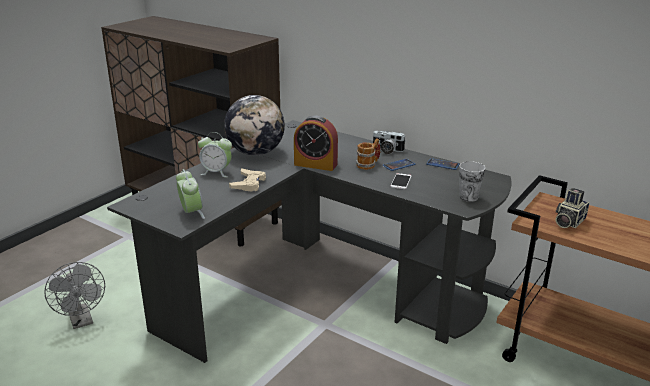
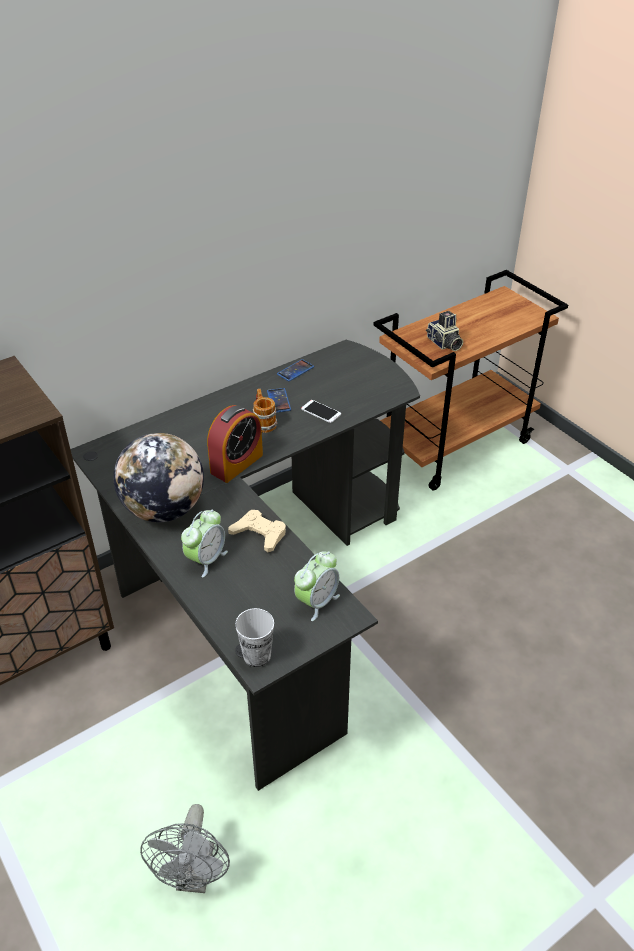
camera: 70 degrees left, 15 degrees up
grey fan [44,262,105,329] -> grey fan turned 105 degrees clockwise [140,804,230,893]
alarm clock [176,169,205,219] -> alarm clock turned 135 degrees clockwise [294,551,340,621]
camera [372,131,406,154] -> none
cup [460,161,486,202] -> cup moved to [235,608,274,667]

